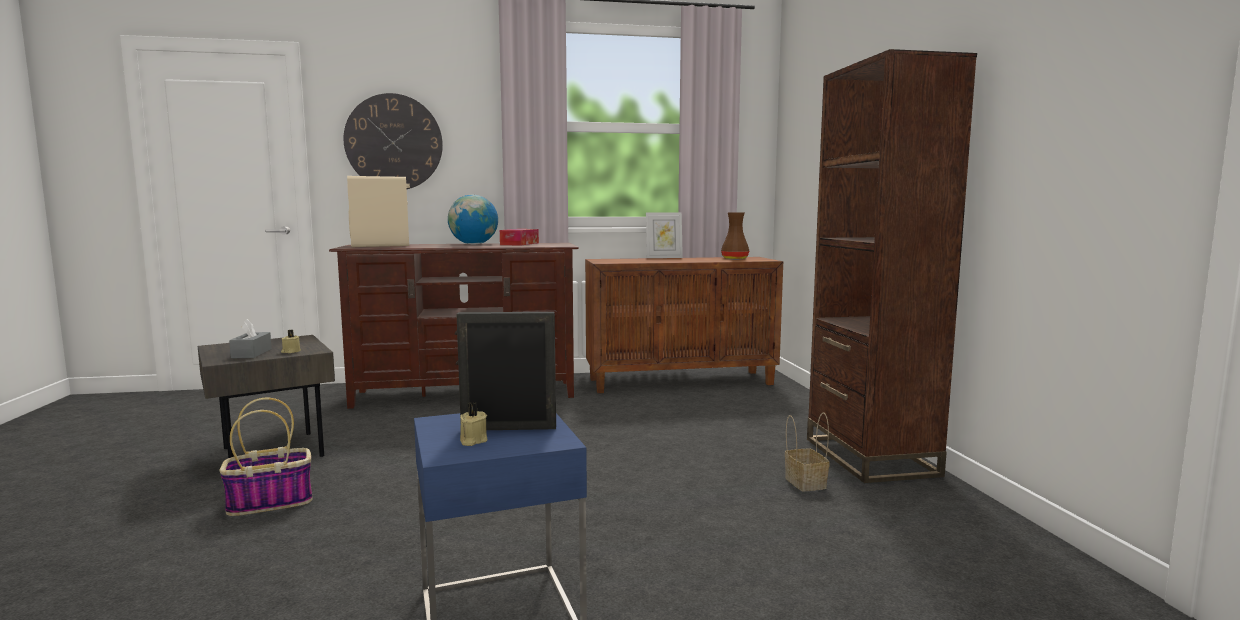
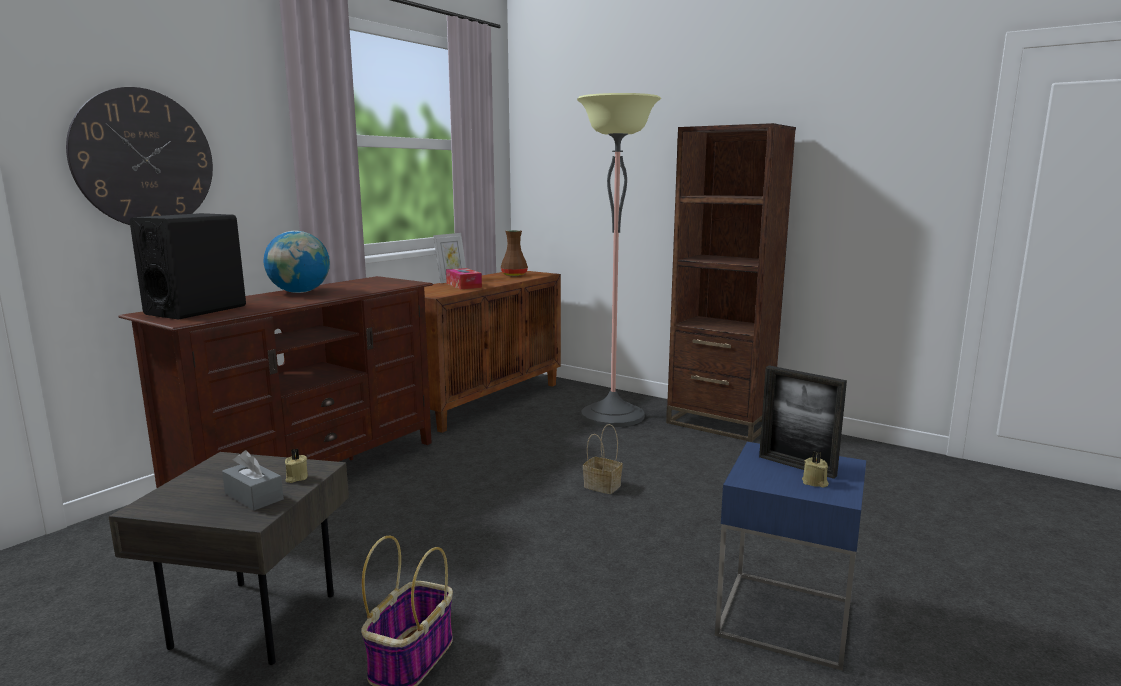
camera: 45 degrees left, 5 degrees up
beige speaker [347,176,410,247] -> black speaker [130,213,246,320]
picture frame [456,312,556,430] -> picture frame turned 90 degrees counterclockwise [759,365,847,479]
tissue box [500,229,539,246] -> tissue box moved to [446,268,482,289]
basket [785,413,830,492] -> basket moved to [583,424,623,494]
none -> floor lamp [577,93,661,427]

